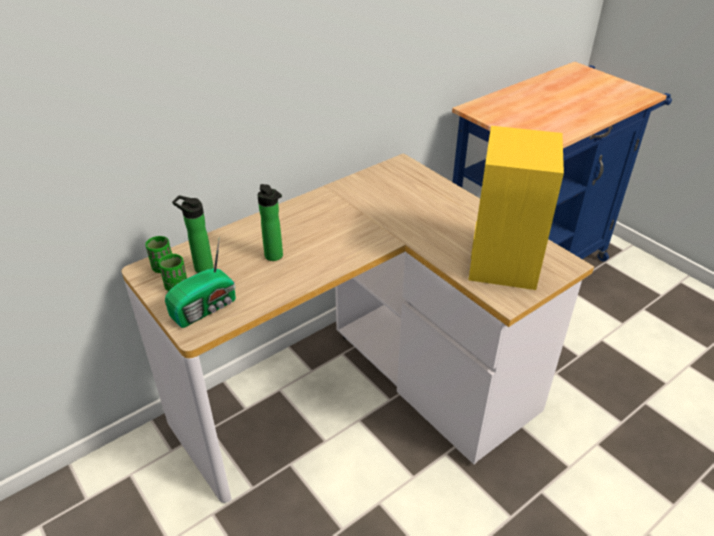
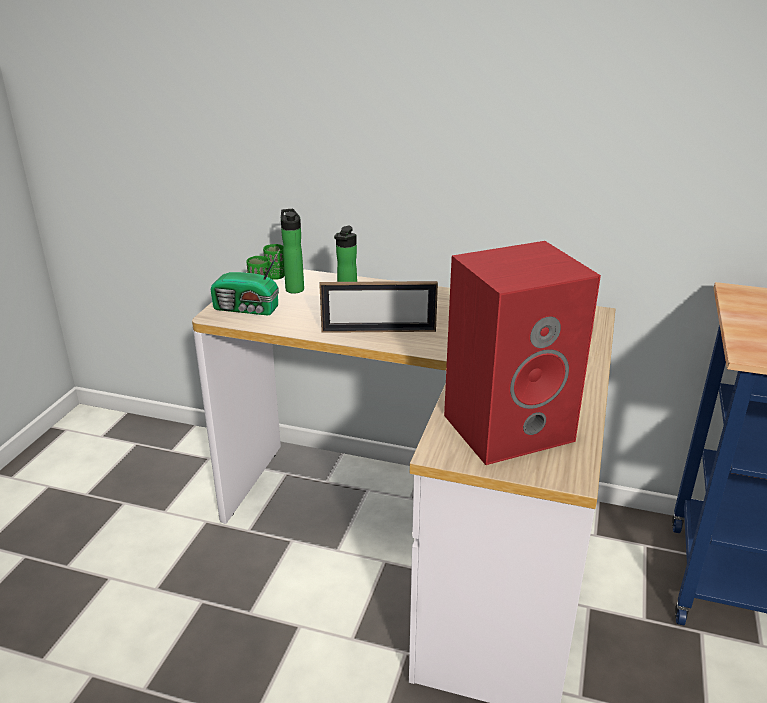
camera: 55 degrees right, 10 degrees down
yellow speaker [468,126,564,290] -> red speaker [444,241,601,465]
none -> picture frame [319,281,438,333]

